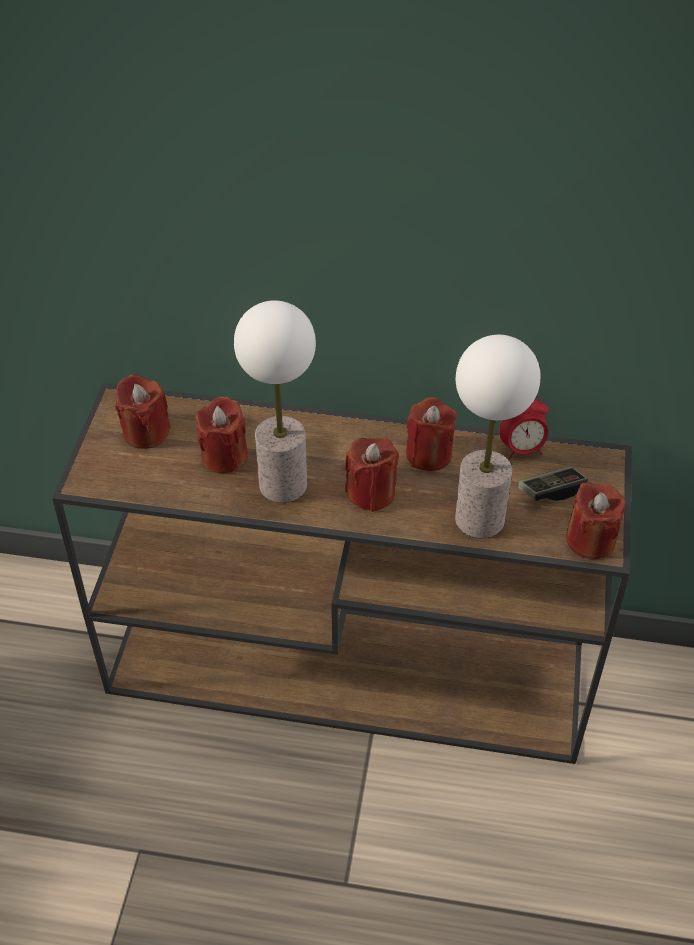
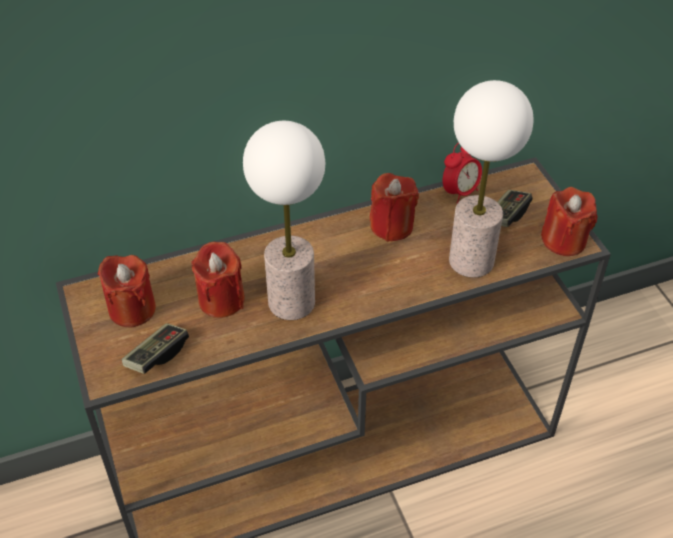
camera: 30 degrees left, 0 degrees up
red candle [345,438,399,512] -> none
none -> game controller [122,323,189,374]

